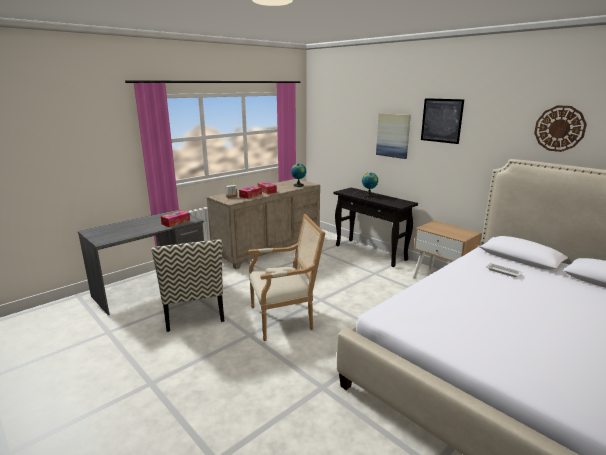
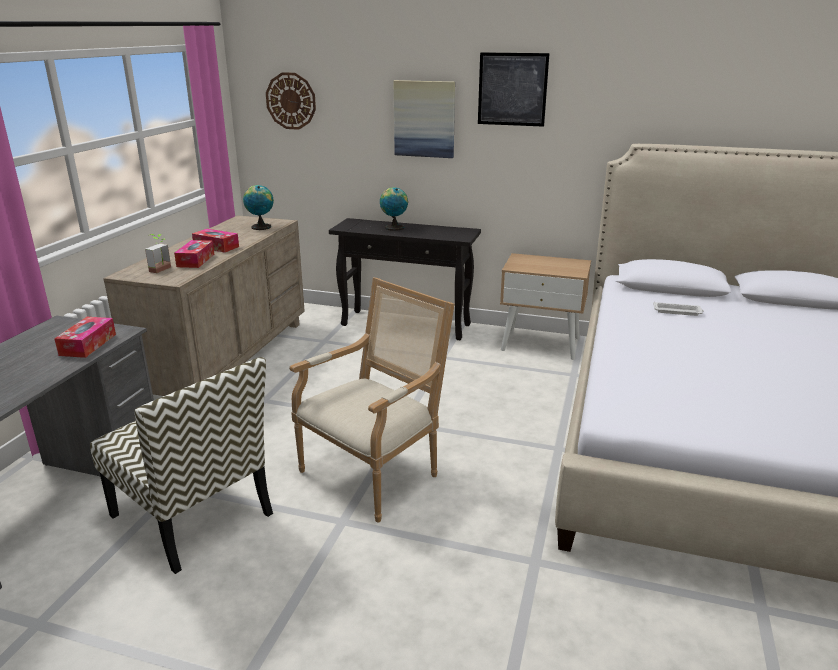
camera: 30 degrees left, 5 degrees up
wall clock [534,105,587,152] -> wall clock moved to [266,72,316,130]

